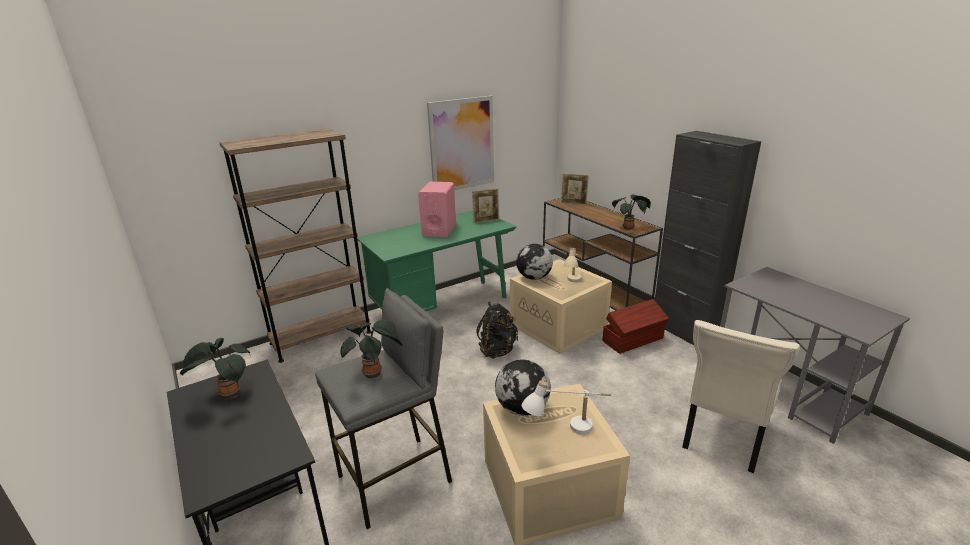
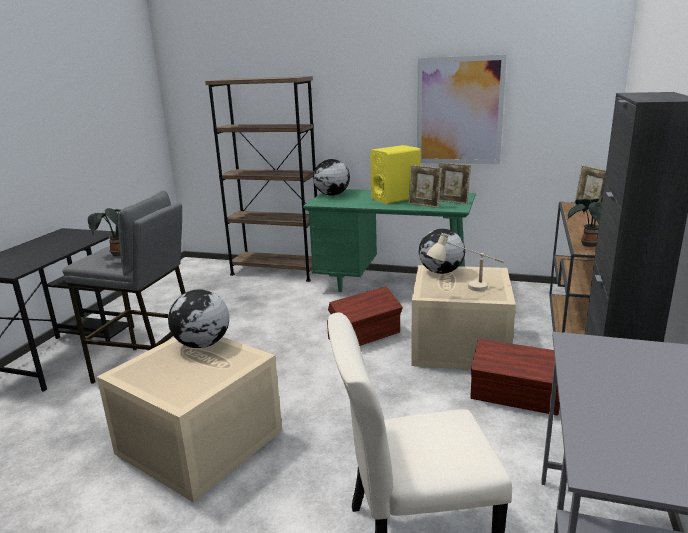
camera: 50 degrees right, 5 degrees down
potted plant [180,338,251,399] -> none
pink speaker [418,182,456,237] -> yellow speaker [370,145,421,204]
black backpack [476,302,518,359] -> brown storage box [327,286,403,346]
white table lamp [521,380,611,434] -> none
none -> globe [313,159,350,196]
none -> picture frame [409,165,442,208]

